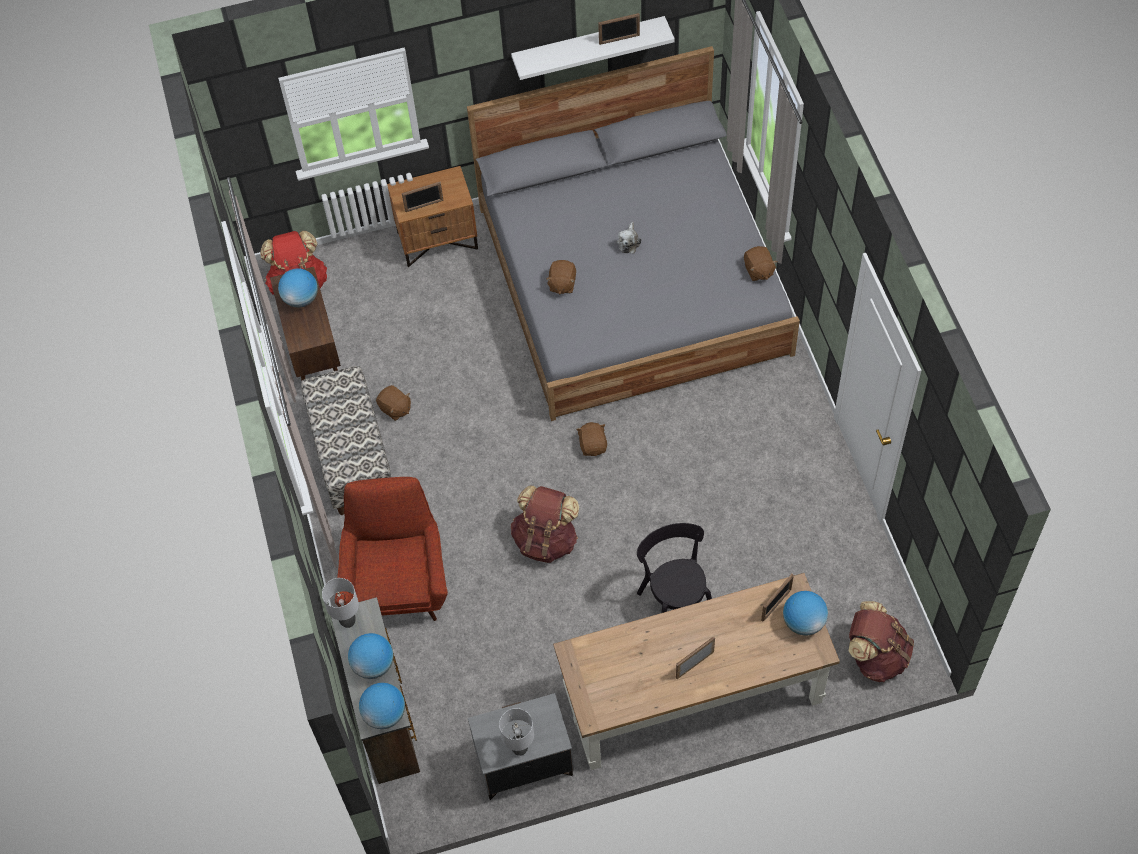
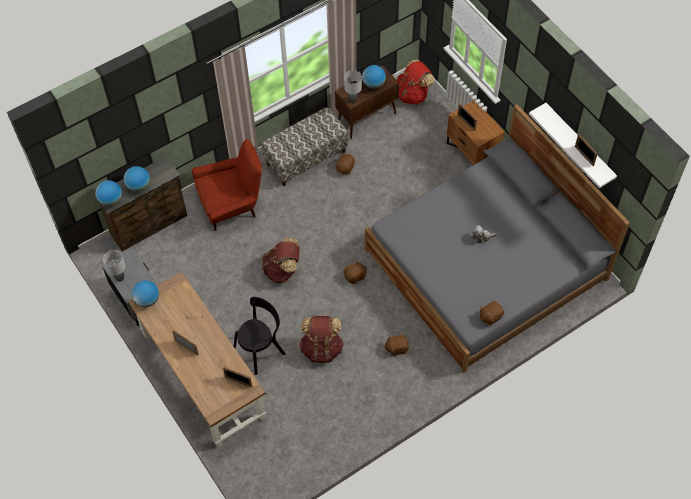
camera: 70 degrees right, 0 degrees up
grey table lamp [322,578,359,628] -> grey table lamp moved to [344,70,362,103]
brown plush toy [546,260,576,294] -> brown plush toy moved to [384,335,409,356]
globe [783,591,828,636] -> globe moved to [132,280,159,307]
brown backpack [848,601,914,682] -> brown backpack moved to [299,316,344,363]

